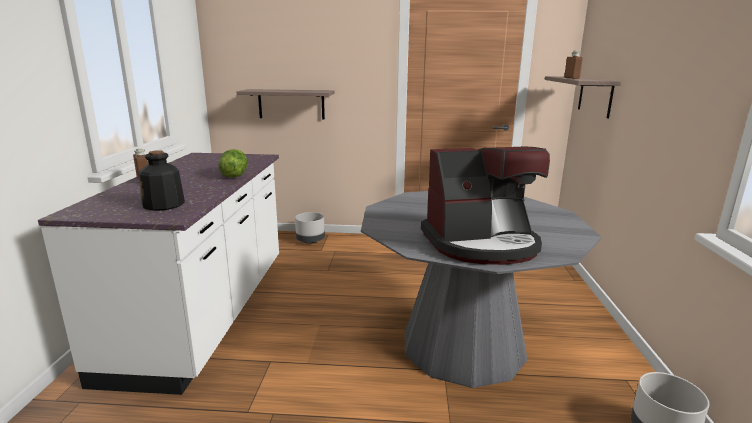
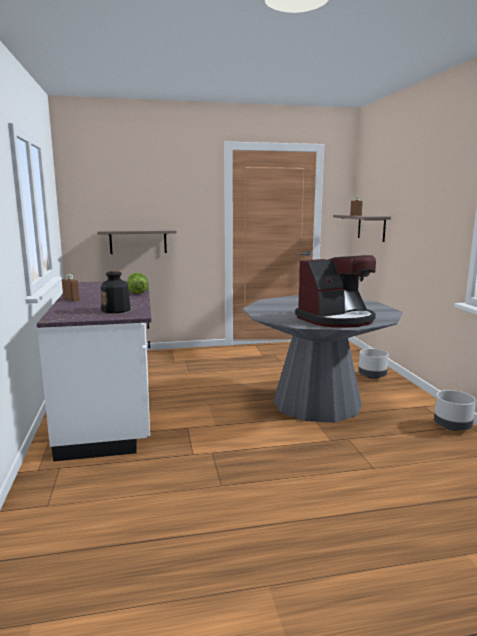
camera: 15 degrees left, 5 degrees down
grey planter [295,212,325,244] -> grey planter moved to [358,349,389,379]

